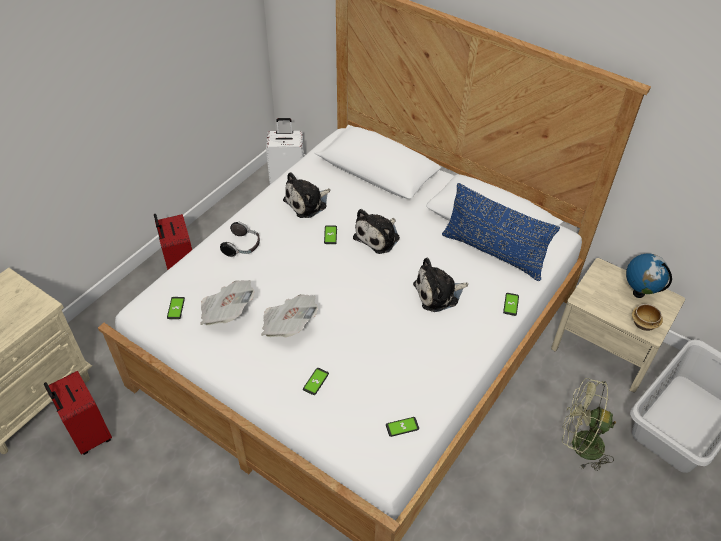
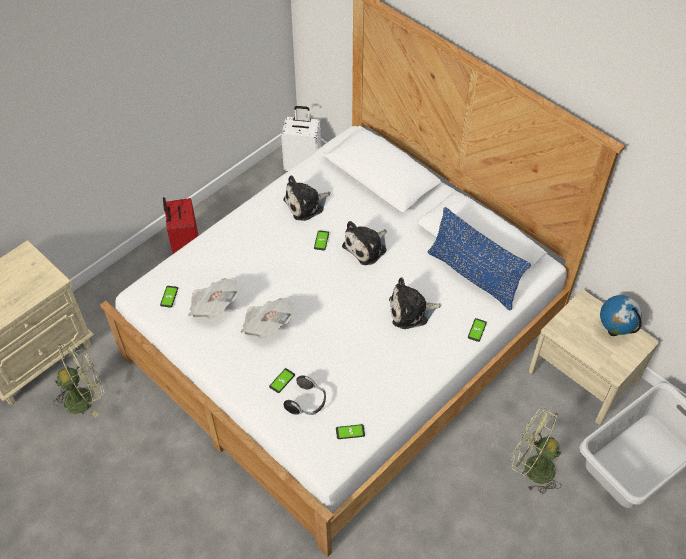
camera: 10 degrees right, 5 degrees up
red suitcase [44,371,112,455] -> green fan [53,340,104,417]
headphones [220,222,260,257] -> headphones moved to [284,375,326,415]
bowl [632,304,663,331] -> none

